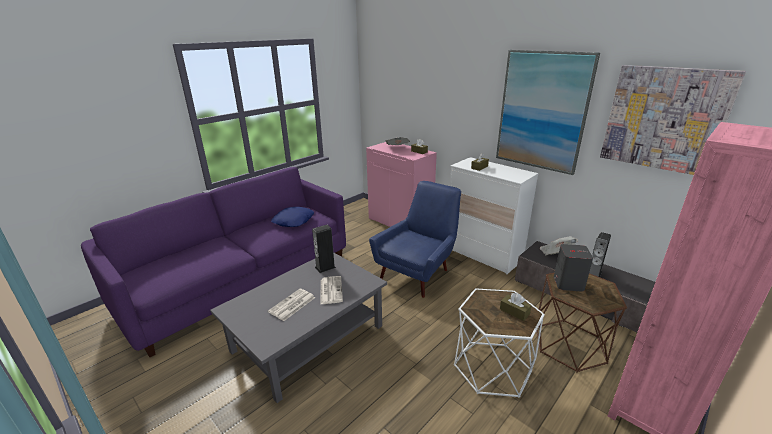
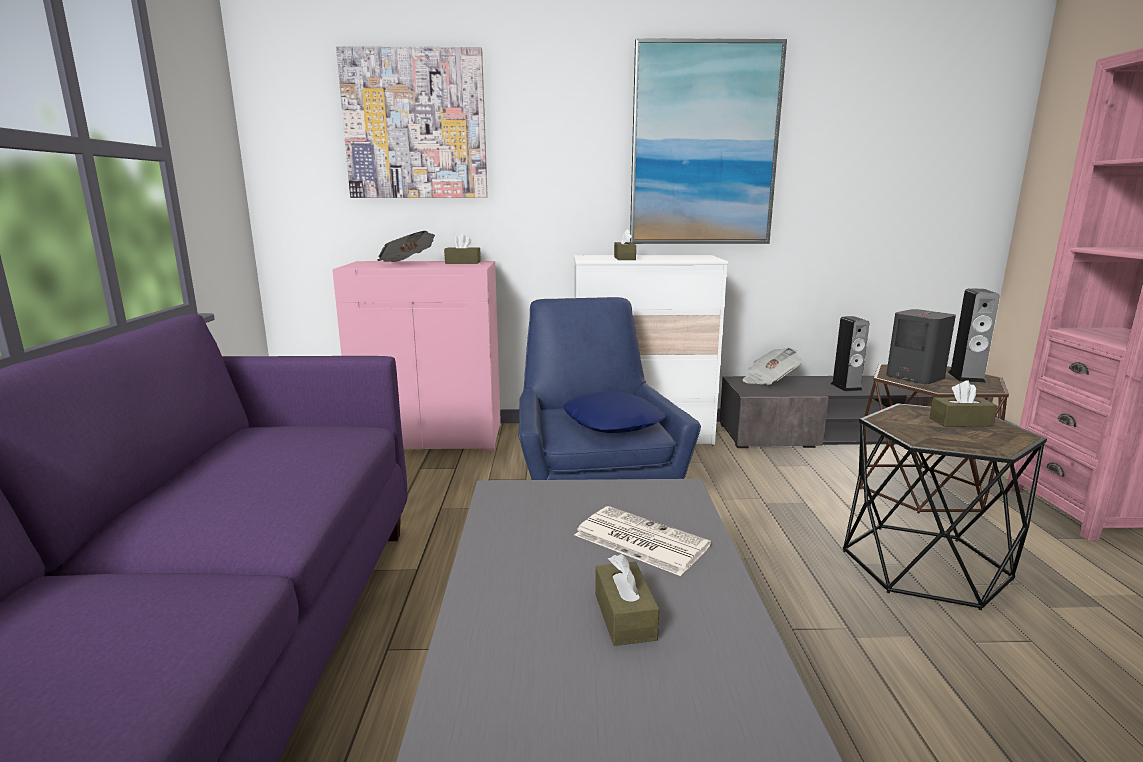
camera: 45 degrees left, 10 degrees down
newspaper [268,289,315,321] -> brown tissue box [595,554,659,646]
blue pillow [271,207,314,227] -> blue pillow moved to [563,392,665,433]
speaker [312,225,336,273] -> speaker moved to [948,288,1000,383]
white side table [454,288,545,398] -> black side table [843,403,1047,610]
picture [600,65,746,175] -> picture moved to [336,46,488,198]

